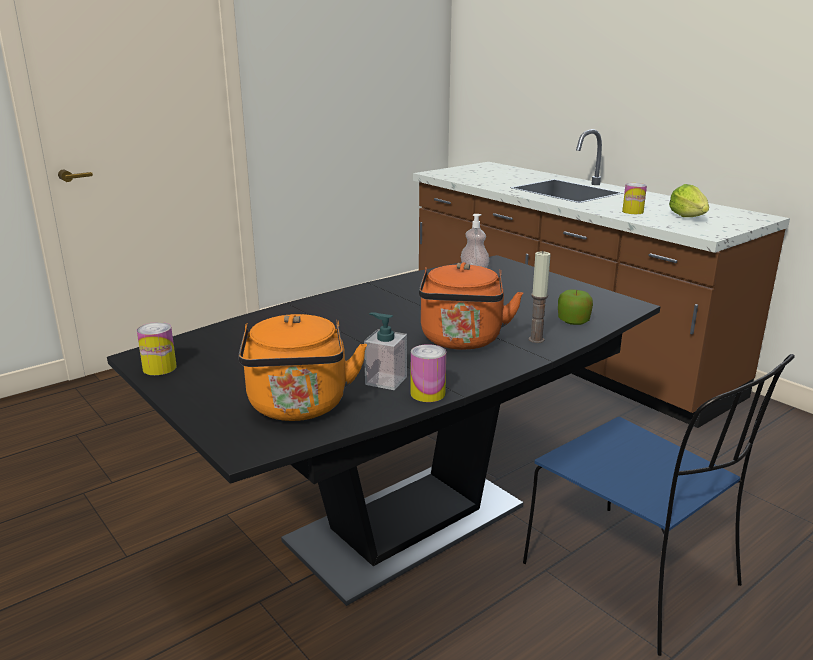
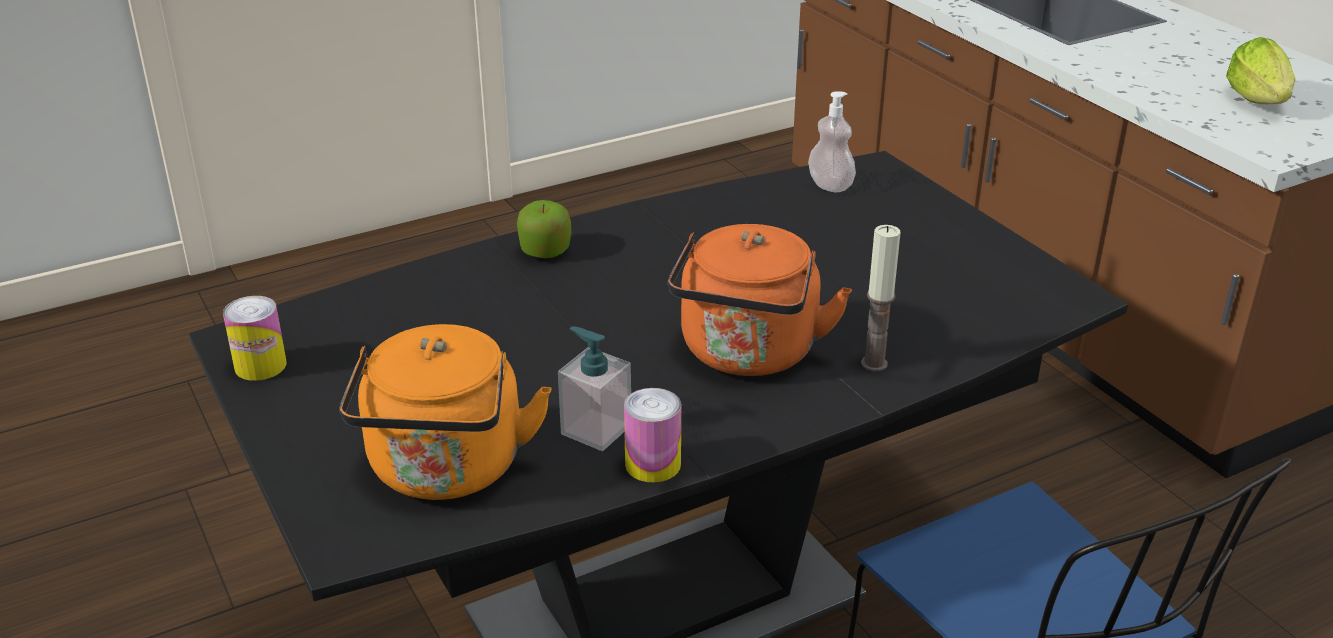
camera: 10 degrees right, 10 degrees up
apple [558,290,593,325] -> apple moved to [517,200,571,258]
can [622,183,647,214] -> none

